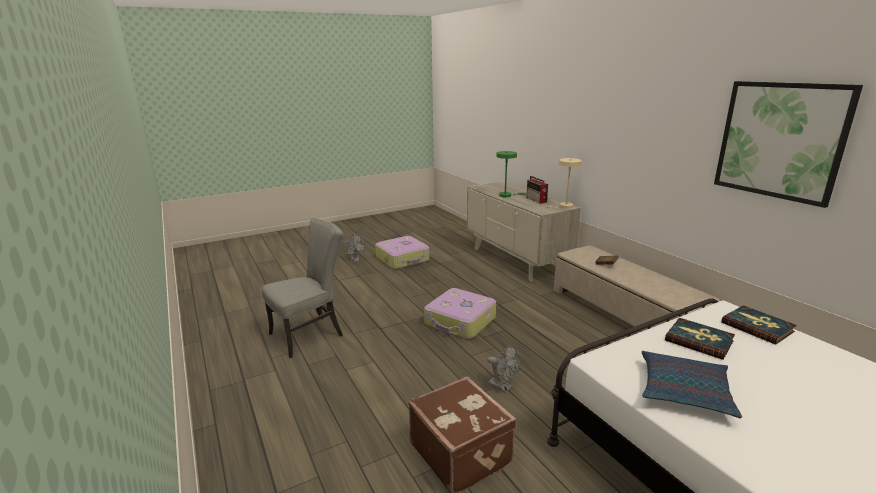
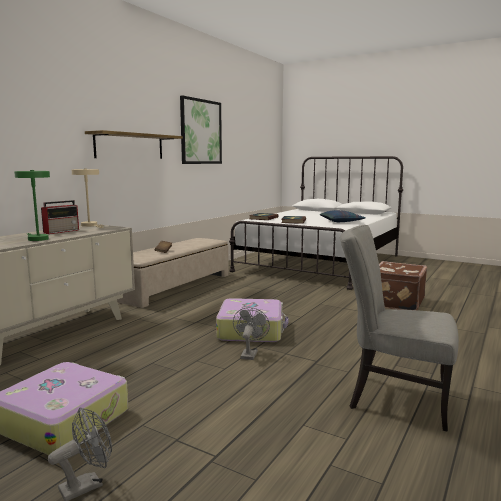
camera: 120 degrees left, 10 degrees down
grey fan [487,346,521,392] -> grey fan moved to [233,307,270,360]
none -> shelf [85,130,183,159]

